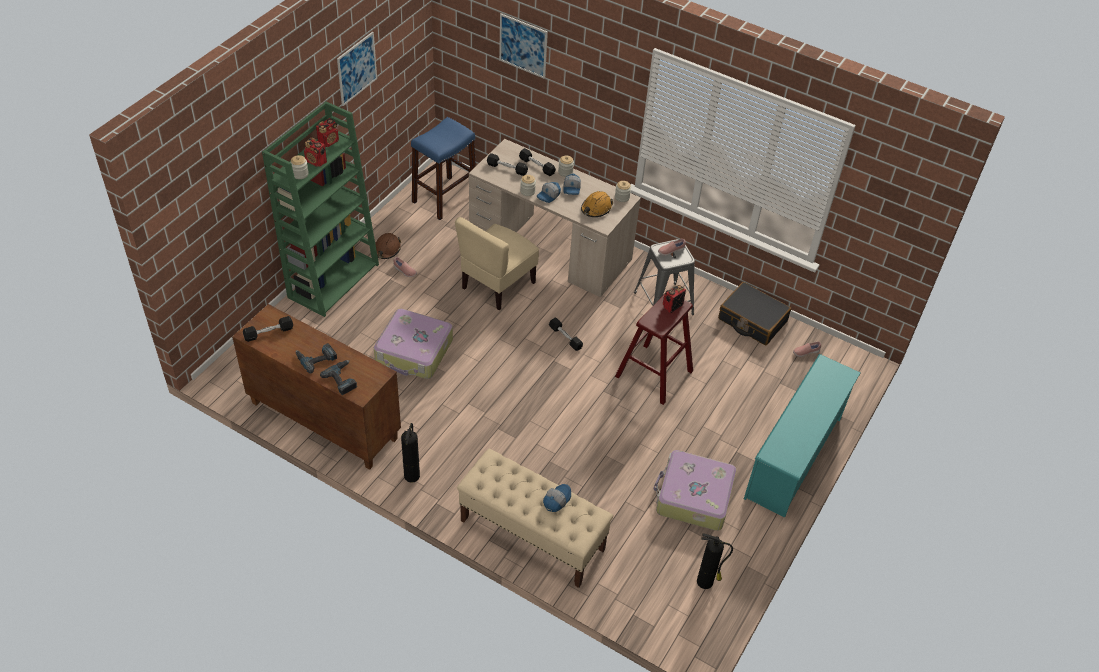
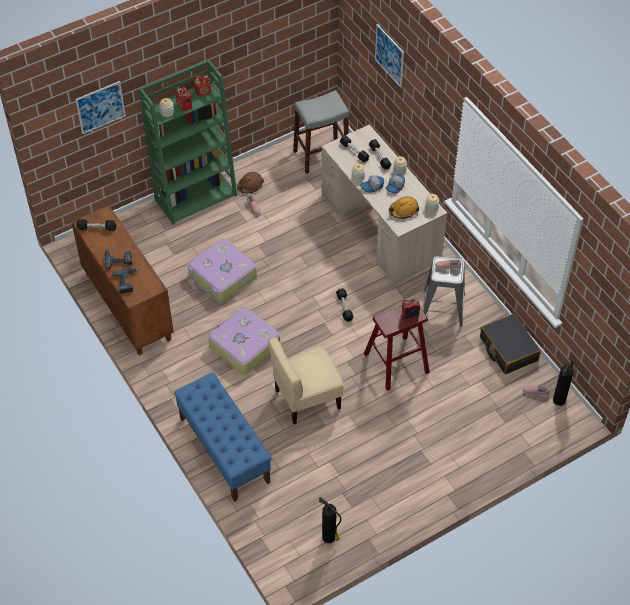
camera: 30 degrees right, 5 degrees up
picture [337,31,377,106] -> picture moved to [75,81,126,134]
fire extinguisher [401,423,420,482] -> fire extinguisher moved to [553,361,574,406]
blue stool [411,117,476,220] -> grey stool [293,90,349,174]
beige chair [455,217,539,310] -> beige chair moved to [268,337,343,424]
beige bench [457,448,613,588] -> blue bench [174,373,272,502]
cap [543,484,571,512] -> none
suitcase [654,450,736,531] -> suitcase moved to [208,307,280,374]
turquoise shoe rack [744,354,860,518] -> none

